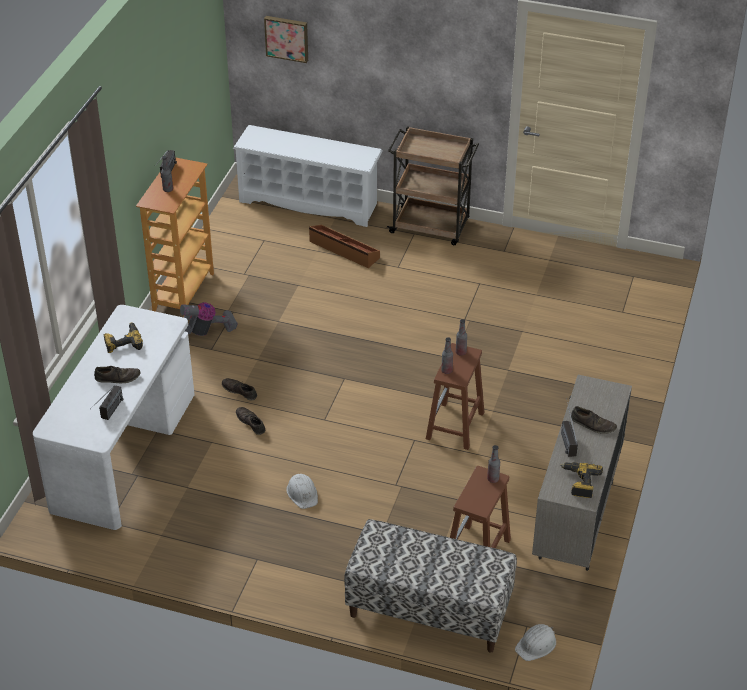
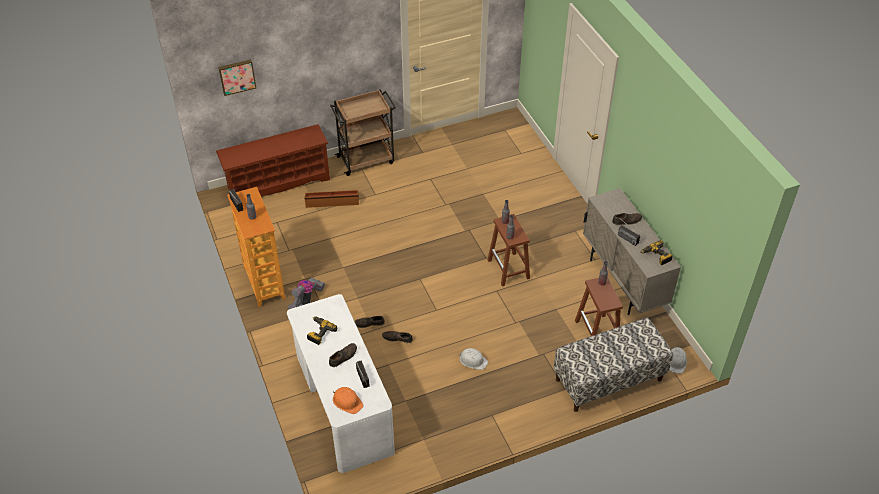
camera: 40 degrees left, 5 degrees up
white shoe rack [233,125,383,227] -> brown shoe rack [216,124,330,196]
none -> orange hard hat [333,387,363,414]

